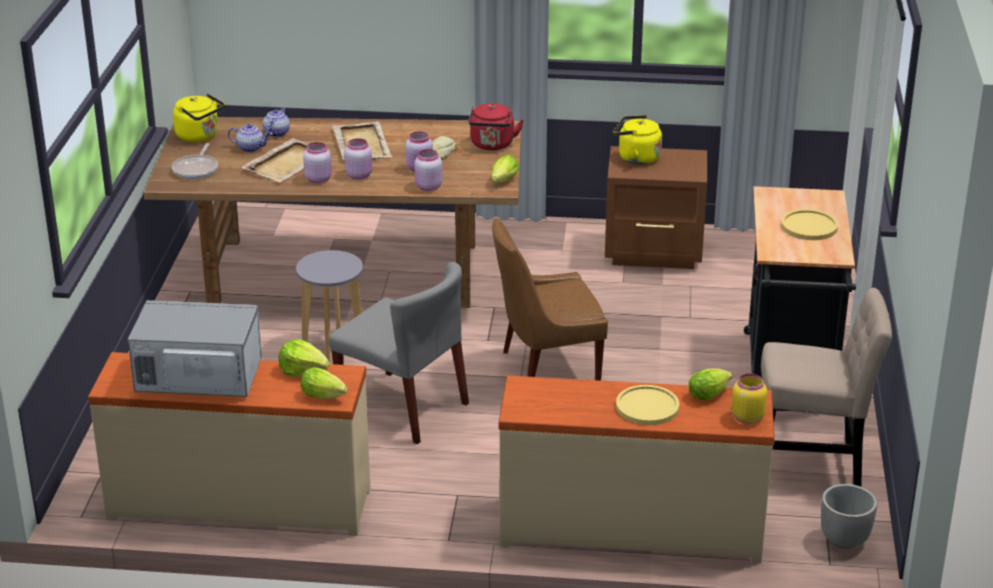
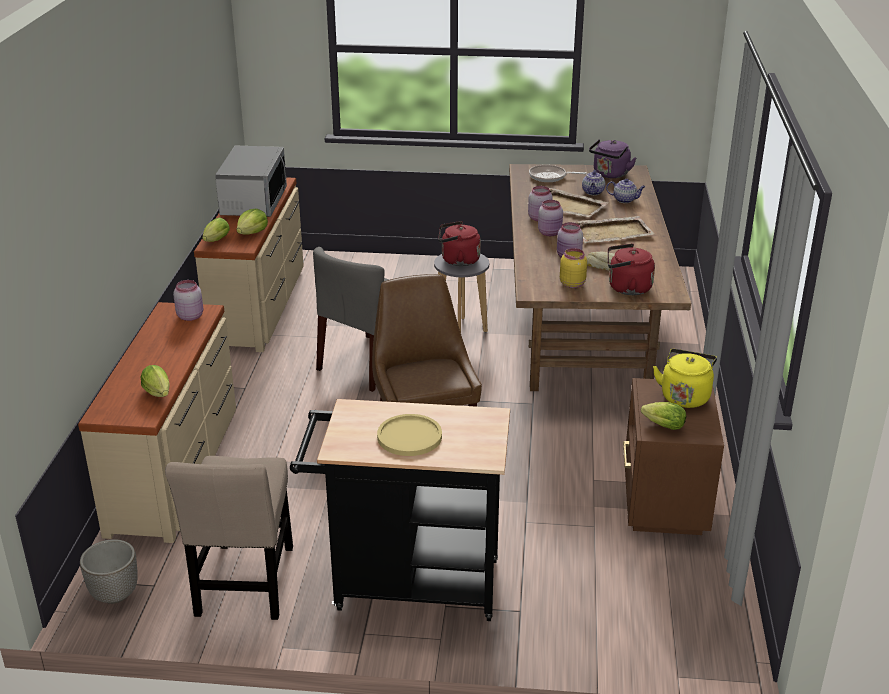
camera: 90 degrees right, 0 degrees up
yellow kettle [173,93,225,142] -> purple kettle [589,139,636,178]
pink jar [414,149,442,191] -> pink jar moved to [173,280,203,321]
lettuce [492,155,519,183] -> lettuce moved to [641,402,686,430]
yellow plate [616,385,679,425] -> none
yellow jar [731,373,767,424] -> yellow jar moved to [560,248,587,288]
none -> red kettle [438,221,481,266]

